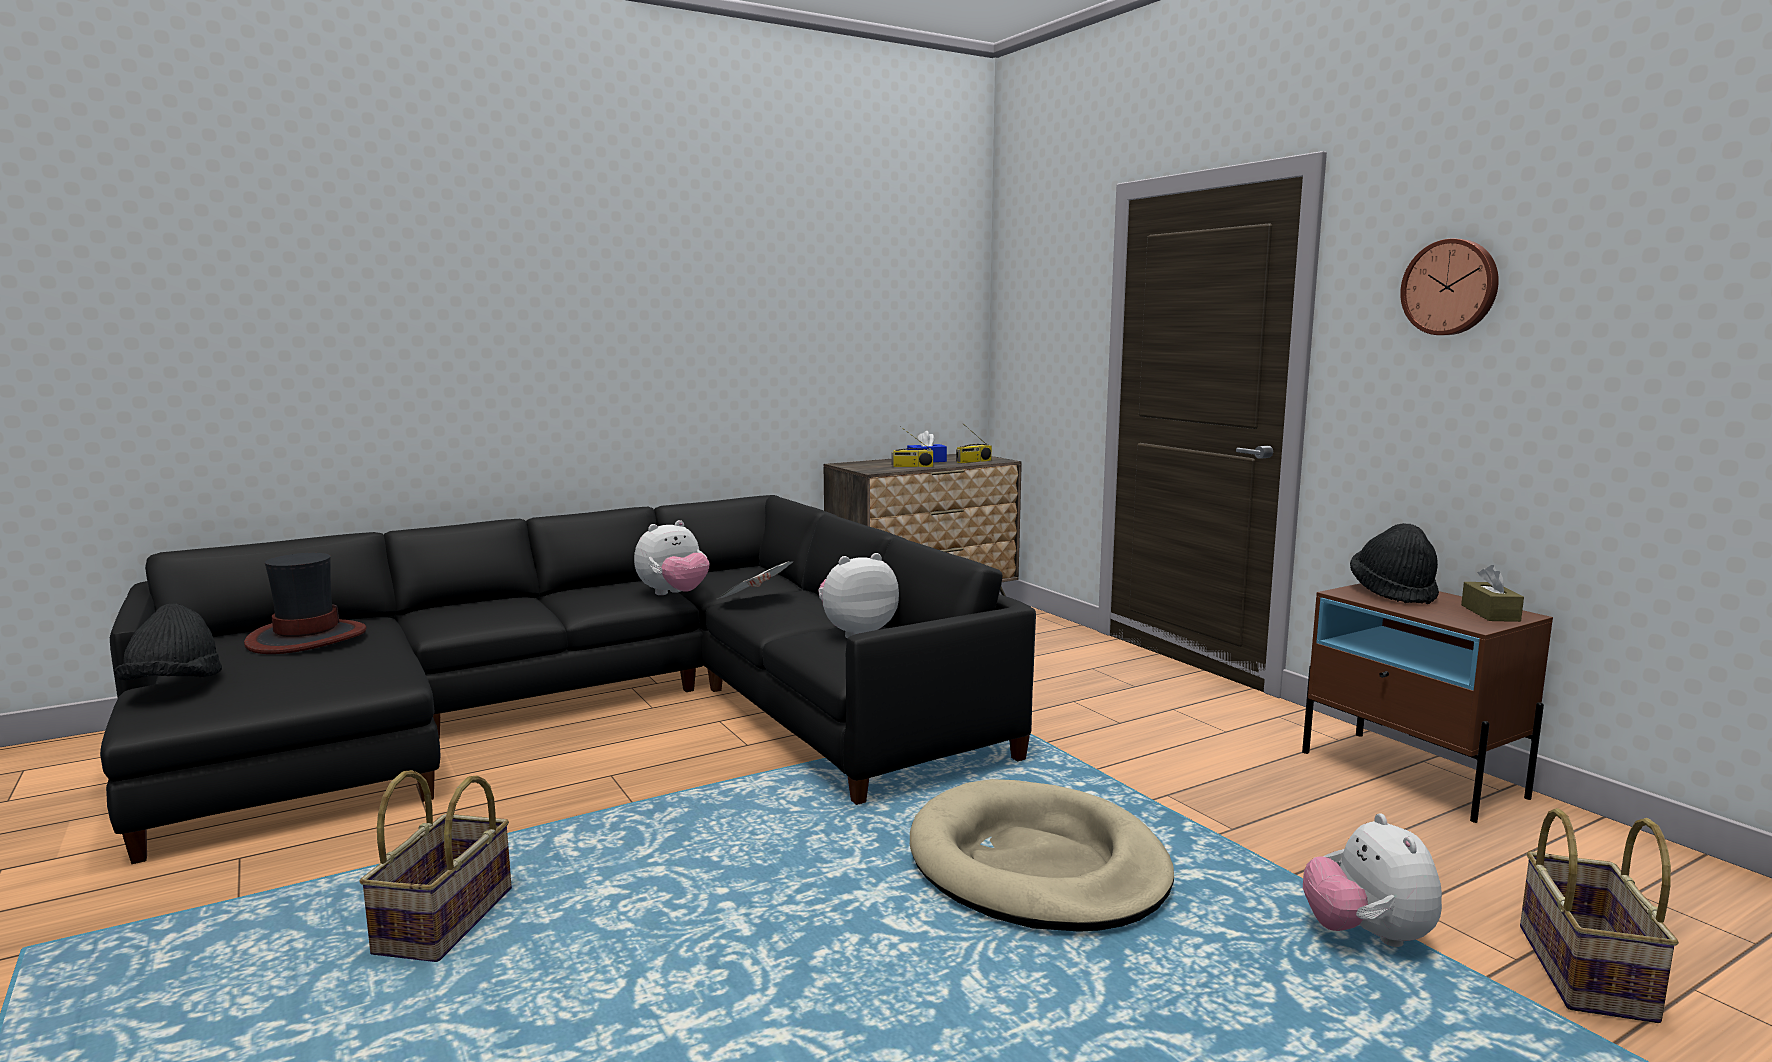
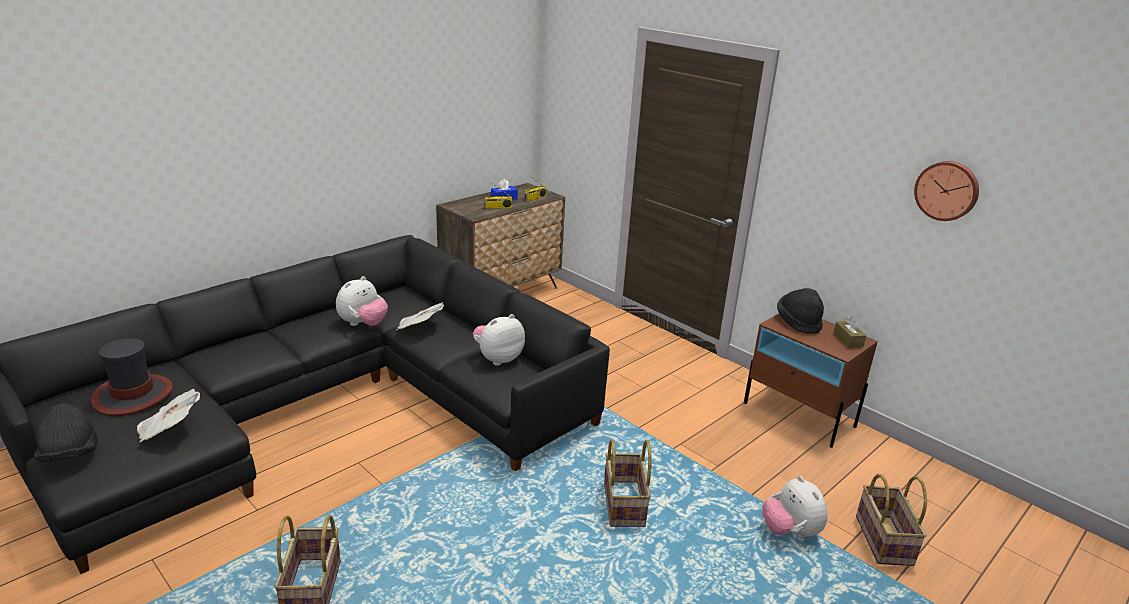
camera: 15 degrees left, 15 degrees up
beige dog bed [910,779,1174,932] -> basket [604,439,652,527]
wall clock [1400,239,1499,335] -> wall clock moved to [914,161,979,221]
none -> newspaper [137,389,200,443]

